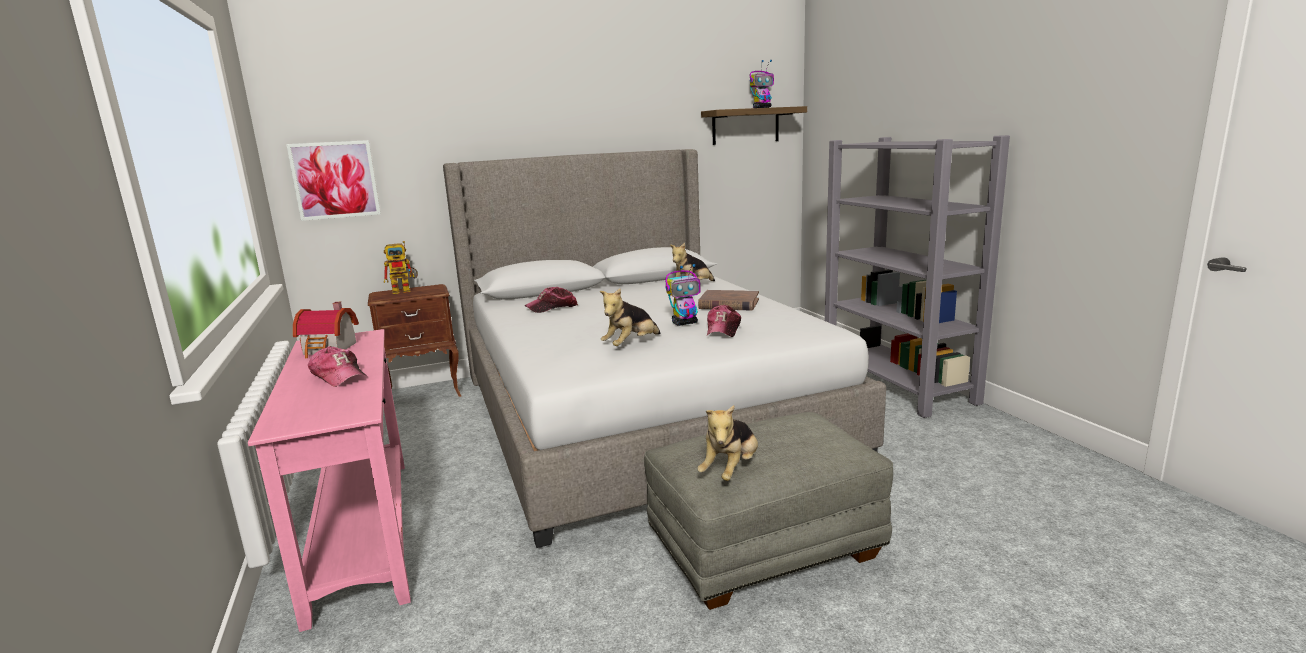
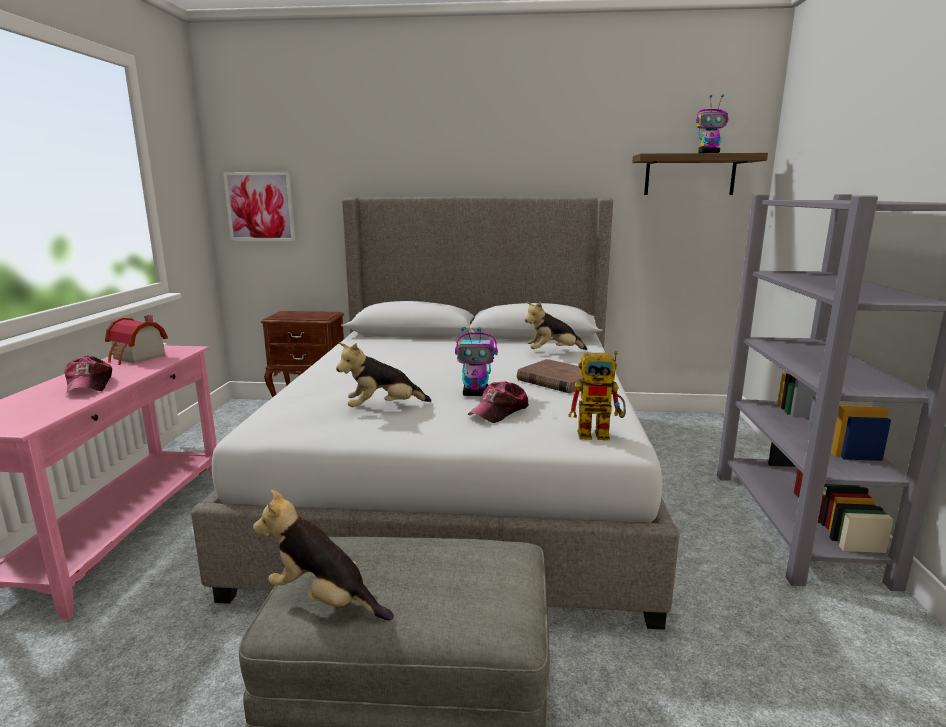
camera: 25 degrees right, 0 degrees up
toy robot [384,241,418,294] -> toy robot moved to [568,351,626,440]
cap [525,287,578,313] -> none
plush toy [697,405,758,481] -> plush toy turned 60 degrees clockwise [253,489,394,620]

